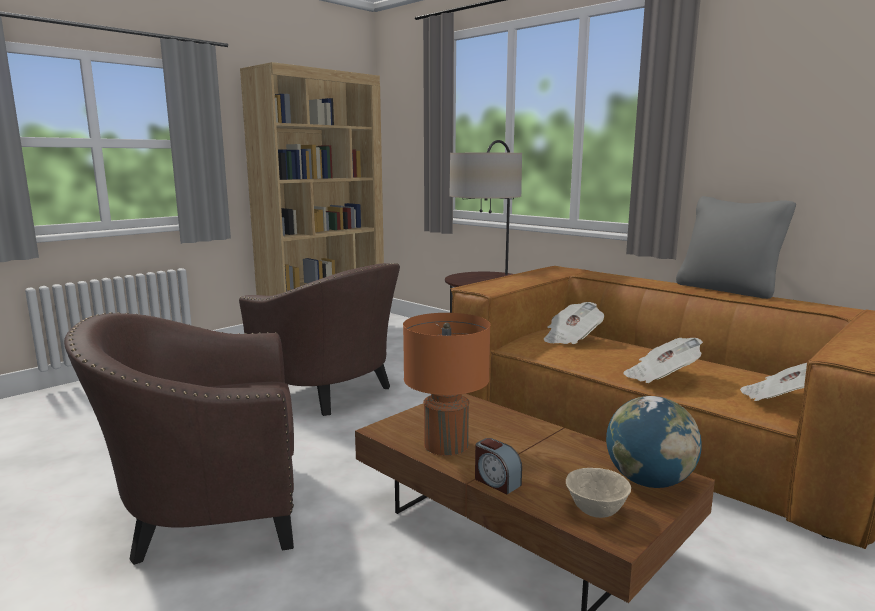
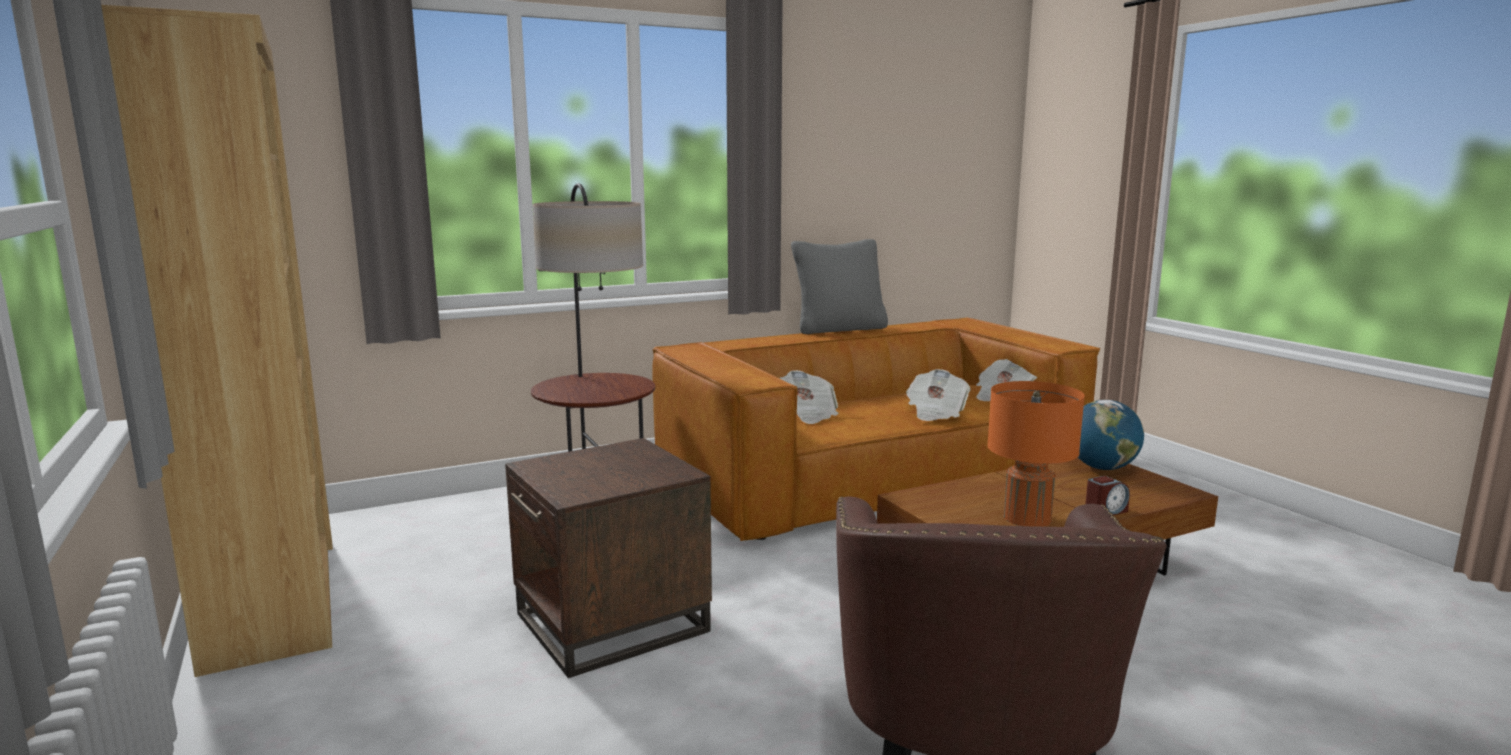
camera: 70 degrees left, 0 degrees up
brown armchair [239,263,400,416] -> brown side table [505,438,712,678]
beige bowl [566,468,631,518] -> none

